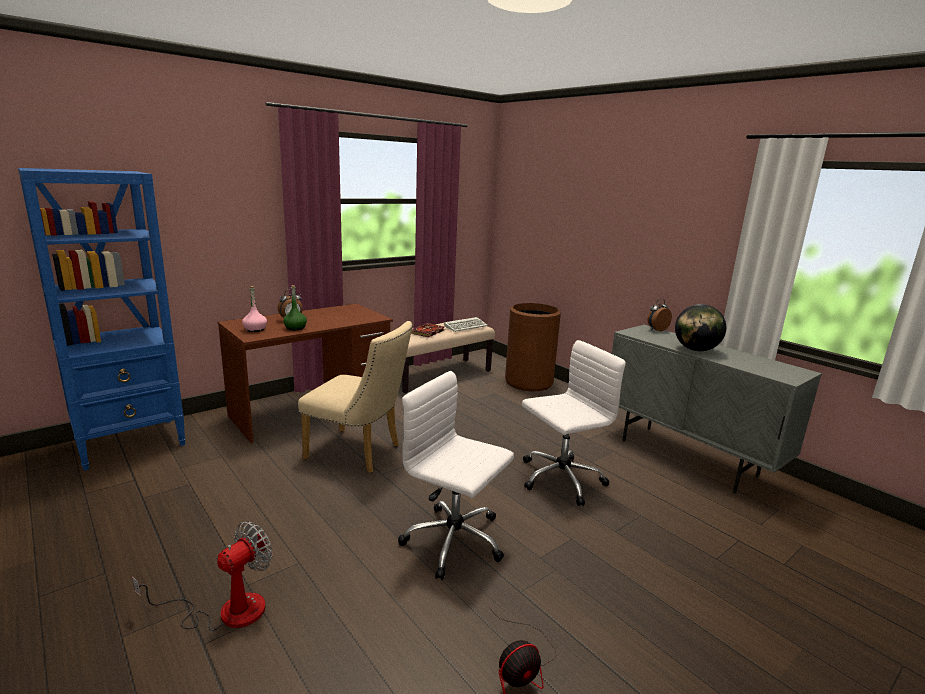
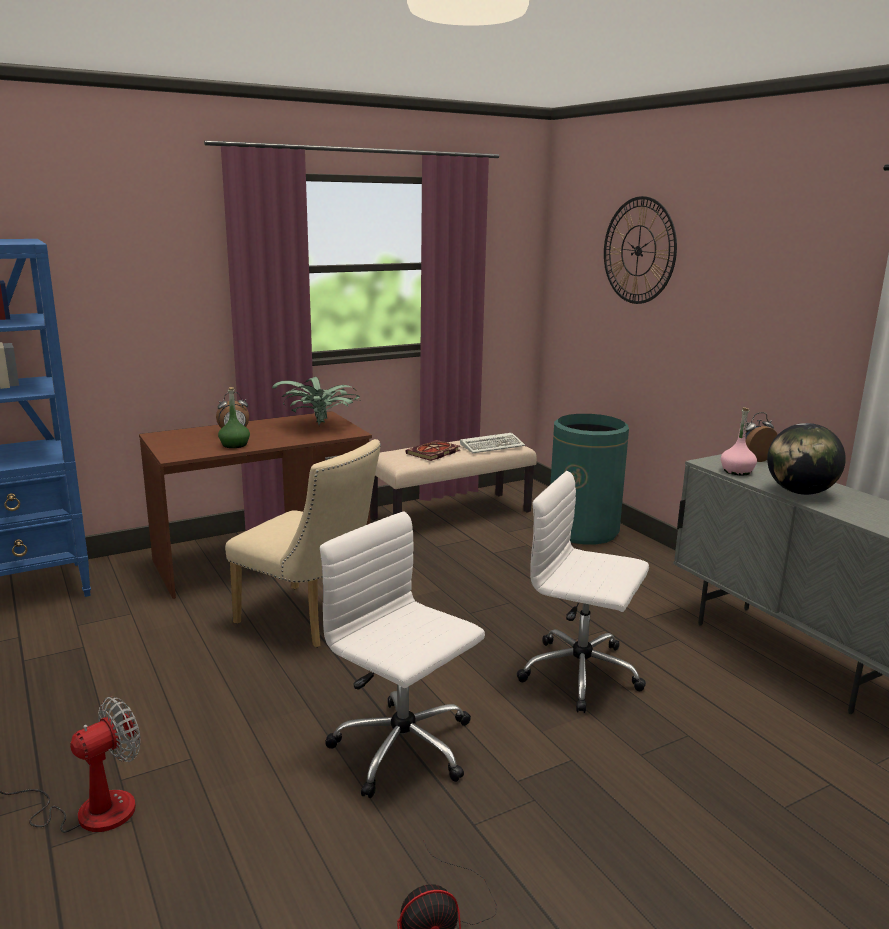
camera: 10 degrees right, 0 degrees up
pink bottle [242,286,267,332] -> pink bottle moved to [721,407,757,475]
brown trash can [505,303,561,391] -> green trash can [550,414,629,544]
white office chair [522,340,626,506] -> white office chair turned 135 degrees counterclockwise [516,471,649,713]
none -> potted plant [272,377,360,425]
none -> wall clock [604,196,677,304]

